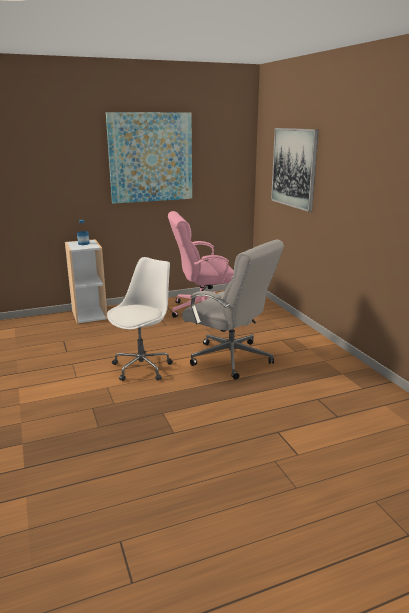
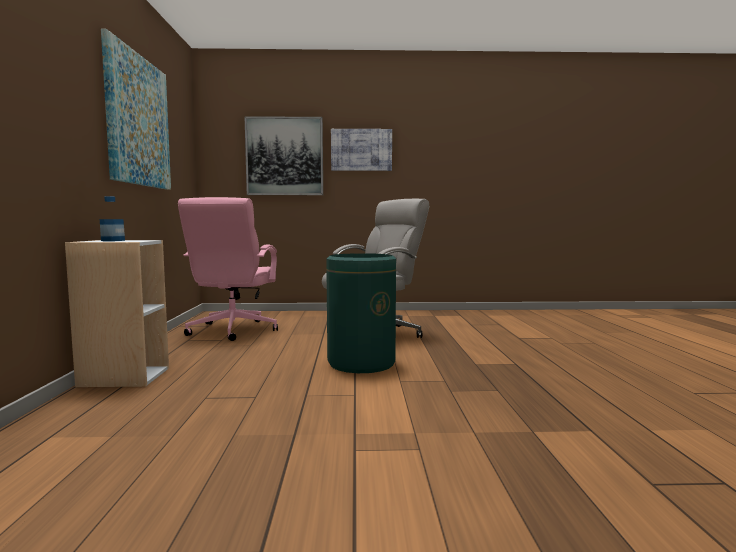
camera: 70 degrees left, 15 degrees down
white office chair [107,257,173,381] -> green trash can [326,253,396,373]
none -> picture [331,129,392,171]

